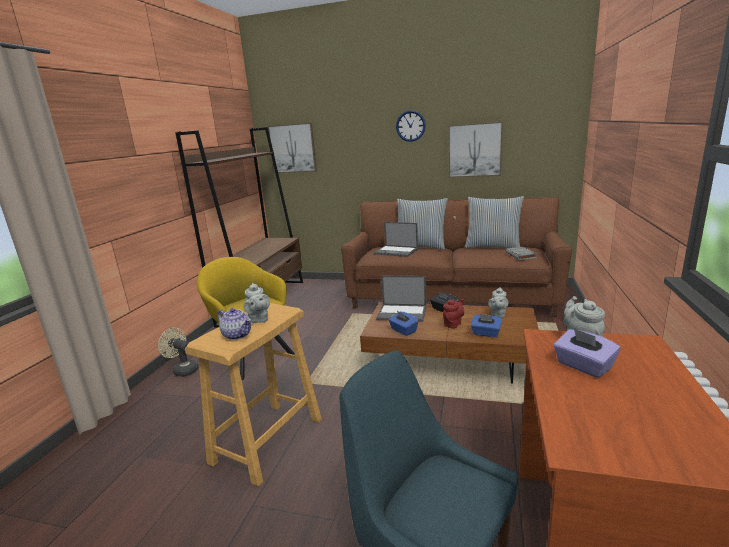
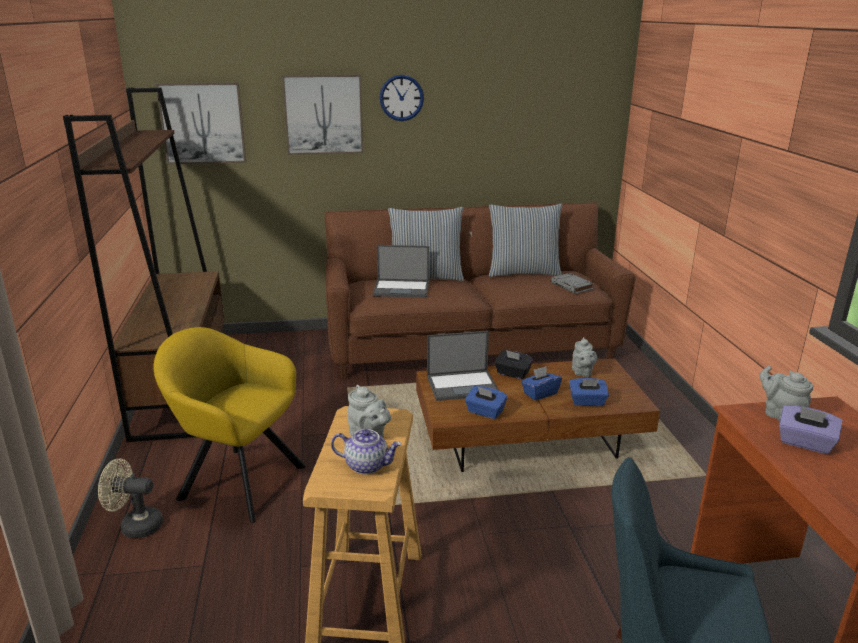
camera: 25 degrees left, 5 degrees up
red teapot [443,299,464,329] -> blue tissue box [521,366,562,400]
picture [449,122,503,178] -> picture moved to [282,75,363,155]

